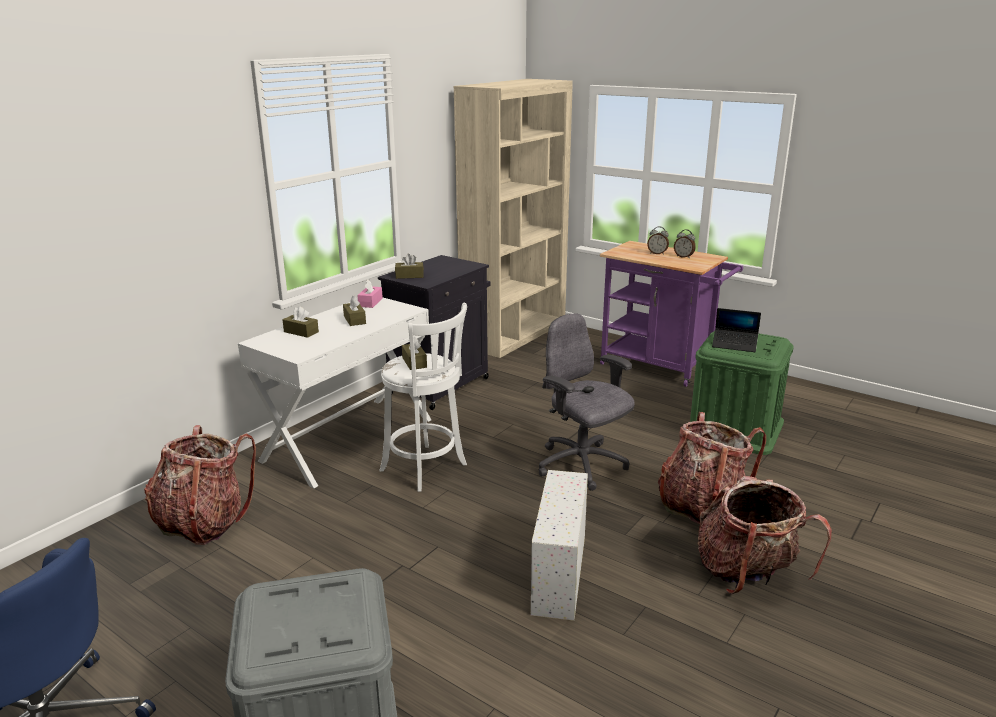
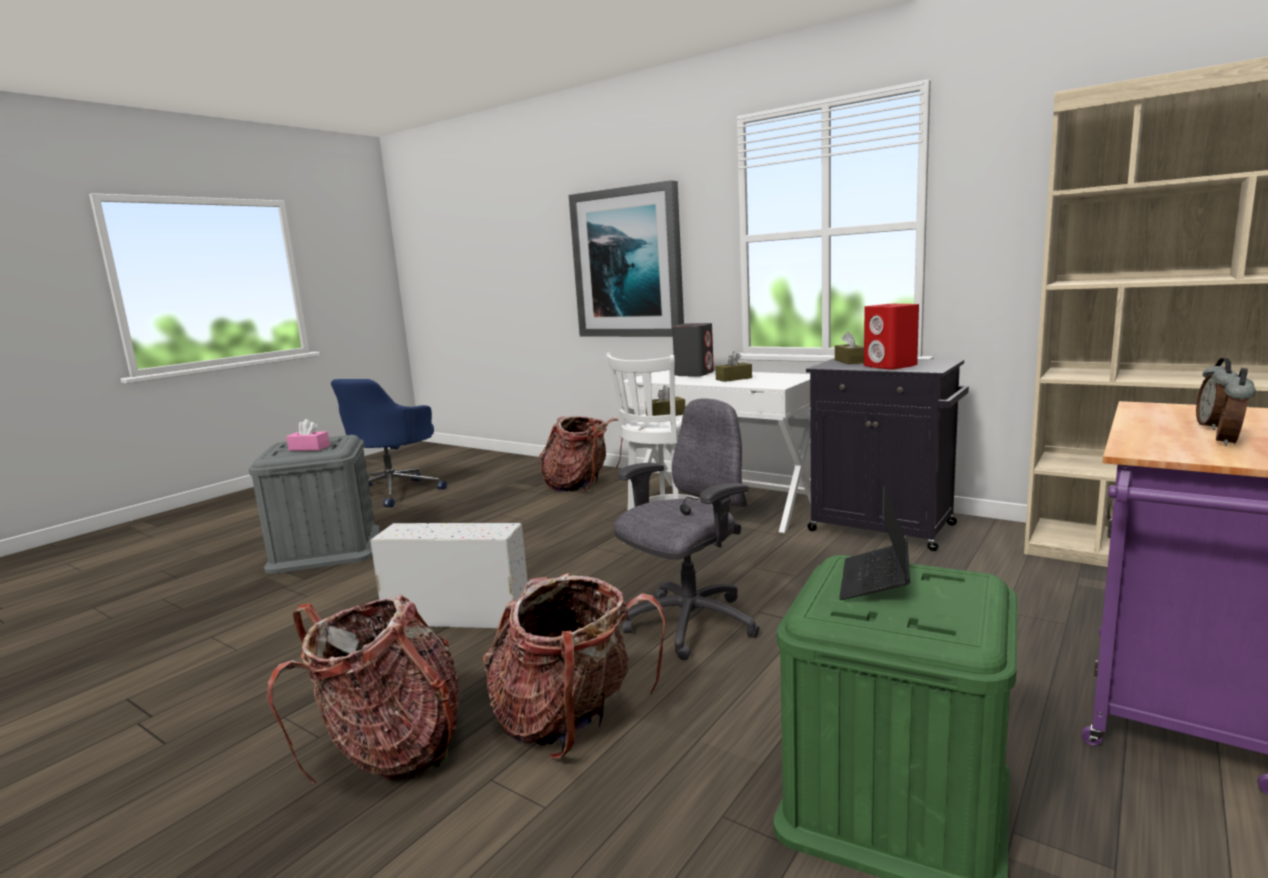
camera: 90 degrees right, 10 degrees down
brown tissue box [282,306,319,338] -> grey speaker [672,323,714,377]
pink tissue box [357,280,383,308] -> pink tissue box moved to [286,419,330,451]
none -> picture [569,180,684,337]
none -> red speaker [864,304,919,370]

